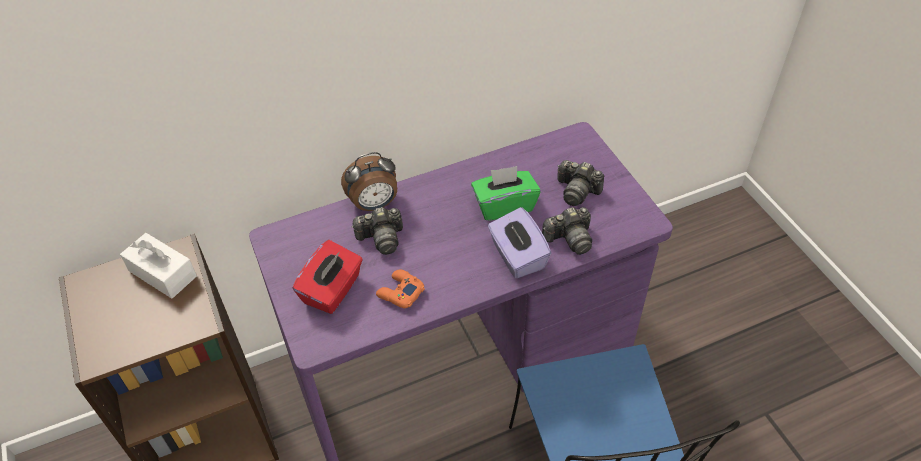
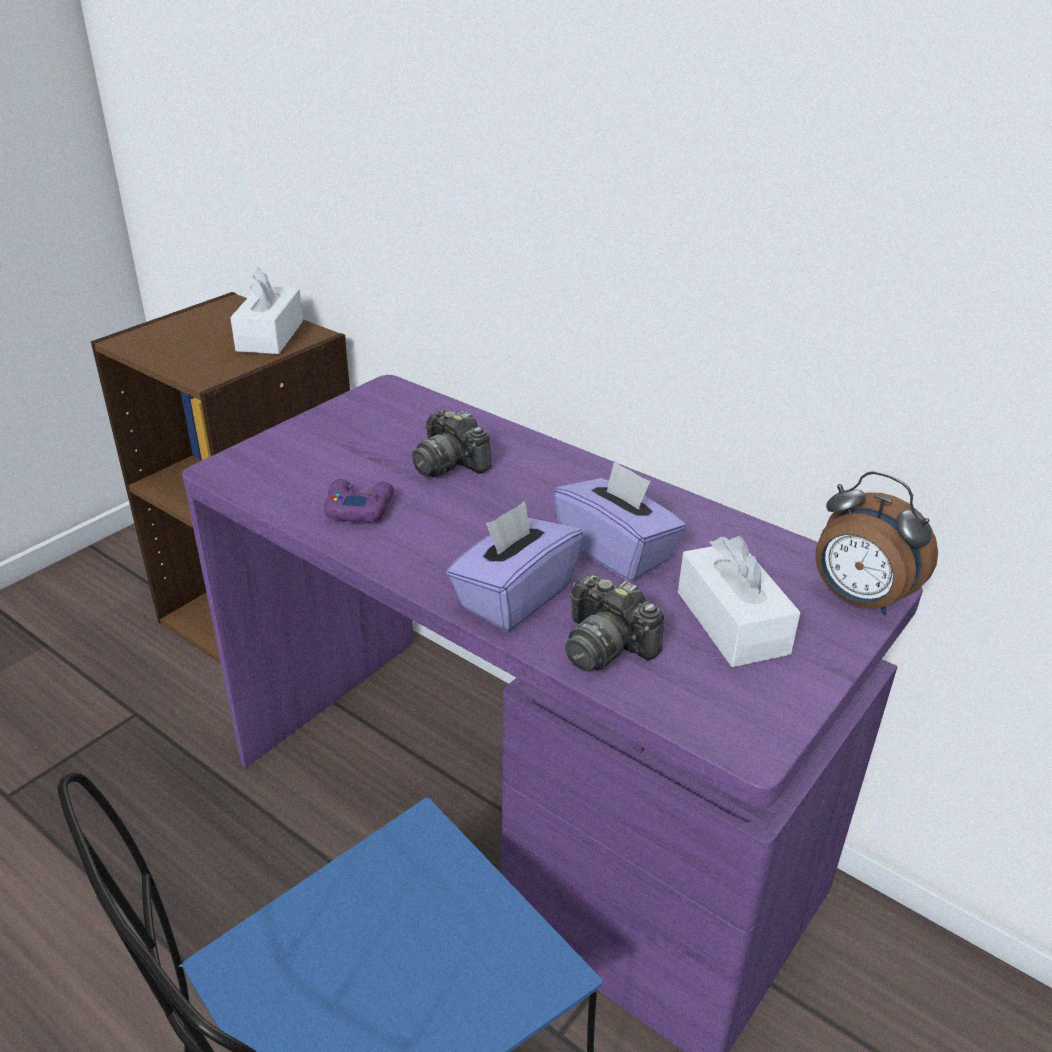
camera: 60 degrees right, 15 degrees down
red tissue box [293,240,363,314] -> none
alarm clock [341,152,397,211] -> alarm clock moved to [815,471,938,615]
orange game controller [376,269,425,308] -> purple game controller [324,479,394,522]
green tissue box [471,166,541,221] -> purple tissue box [554,460,686,582]
camera [557,160,604,206] -> white tissue box [678,536,801,667]

